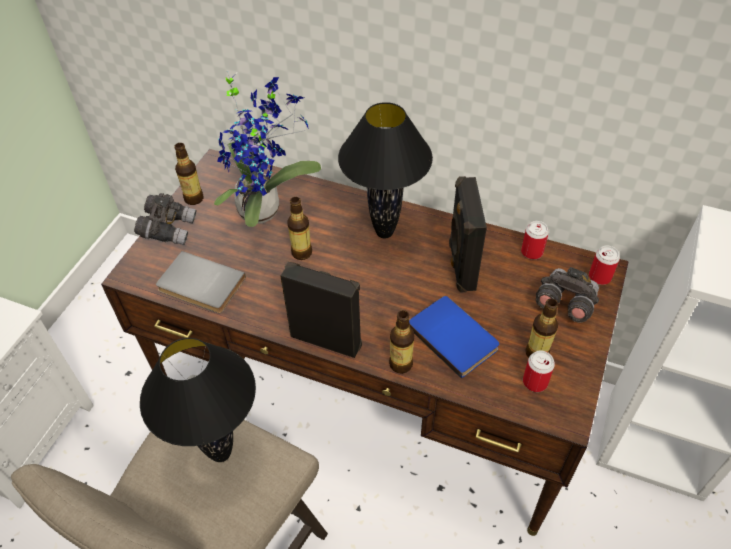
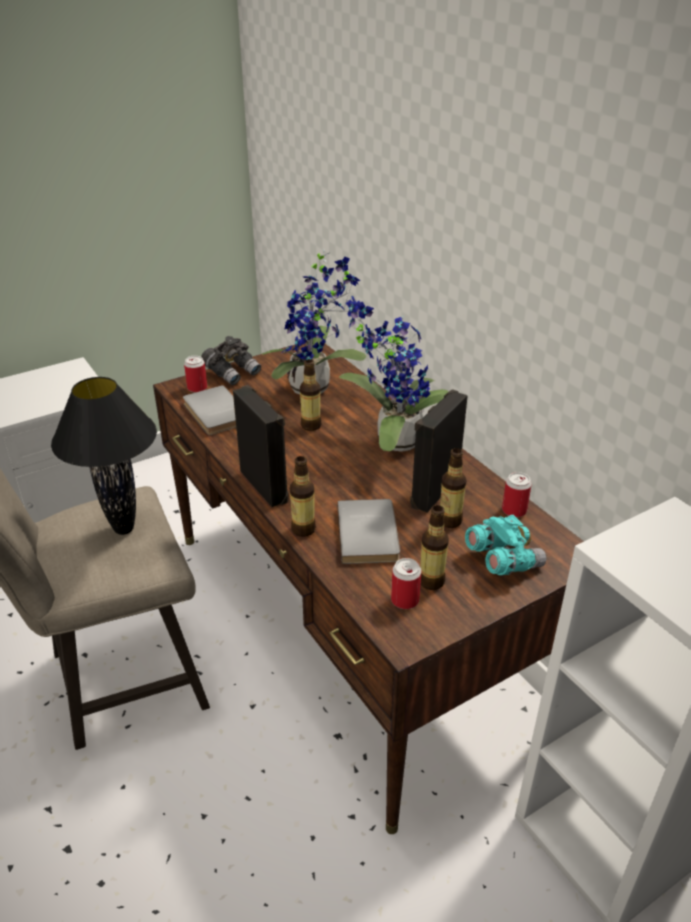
camera: 35 degrees right, 15 degrees down
bottle [174,143,204,205] -> bottle moved to [440,448,466,528]
black table lamp [338,102,433,238] -> potted plant [339,300,449,452]
blue book [409,296,499,379] -> grey book [337,499,400,564]
grey binoculars [536,267,599,323] -> turquoise binoculars [465,515,547,575]
can [589,245,620,285] -> can moved to [184,356,207,393]

